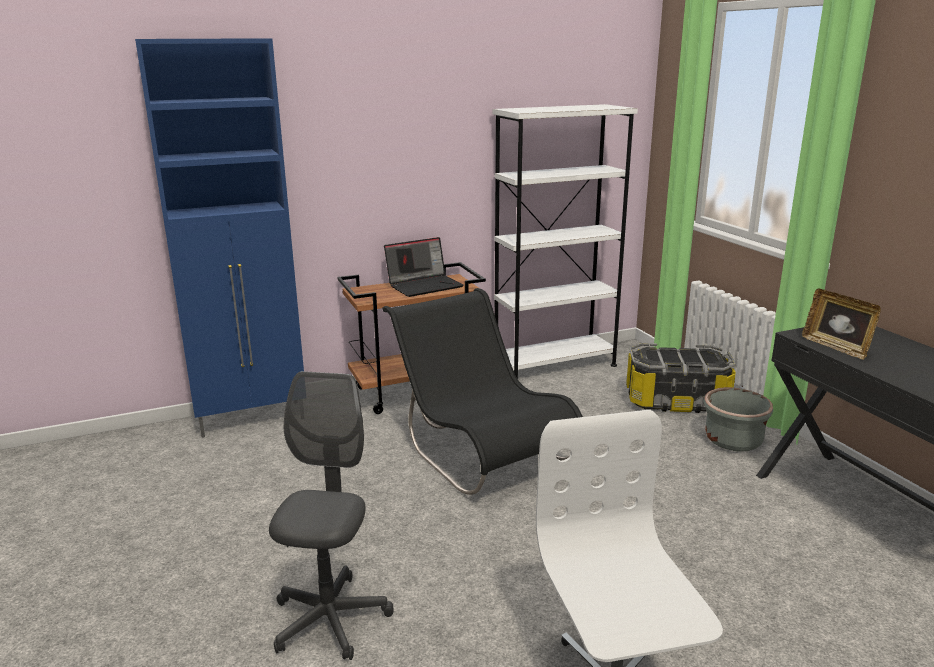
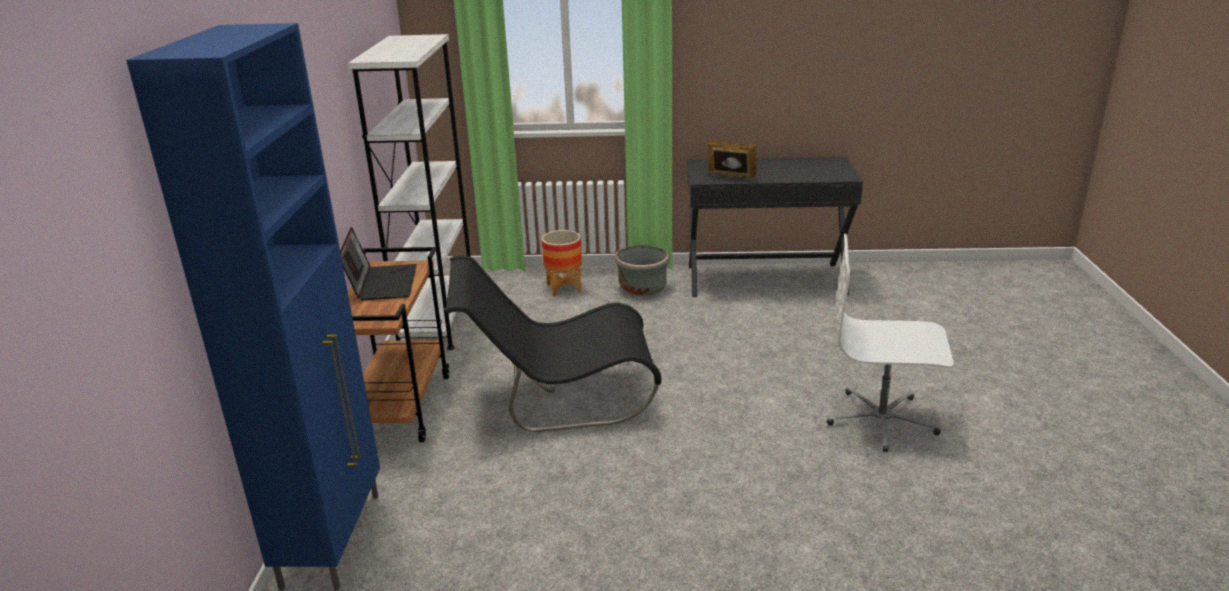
camera: 65 degrees left, 5 degrees up
grey office chair [269,371,394,660] -> none
storage box [626,343,736,413] -> planter [542,230,582,296]
picture frame [802,289,881,360] -> picture frame turned 150 degrees counterclockwise [707,139,757,178]

